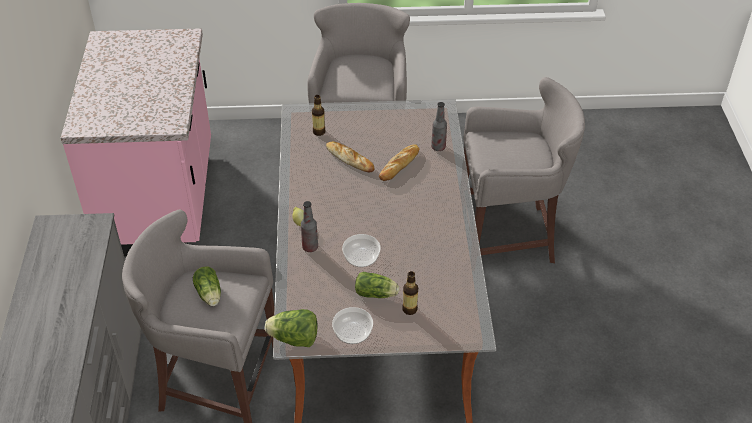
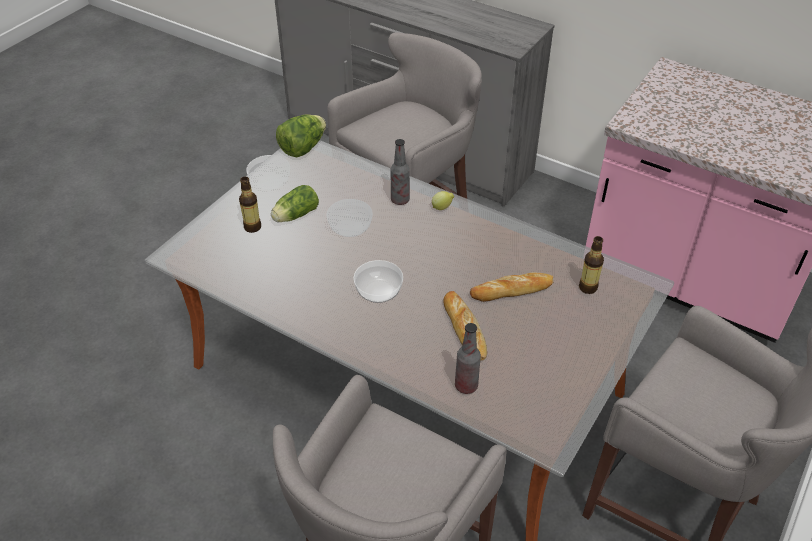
camera: 125 degrees right, 0 degrees up
lettuce [193,267,221,306] -> none
none -> bowl [353,260,403,303]

